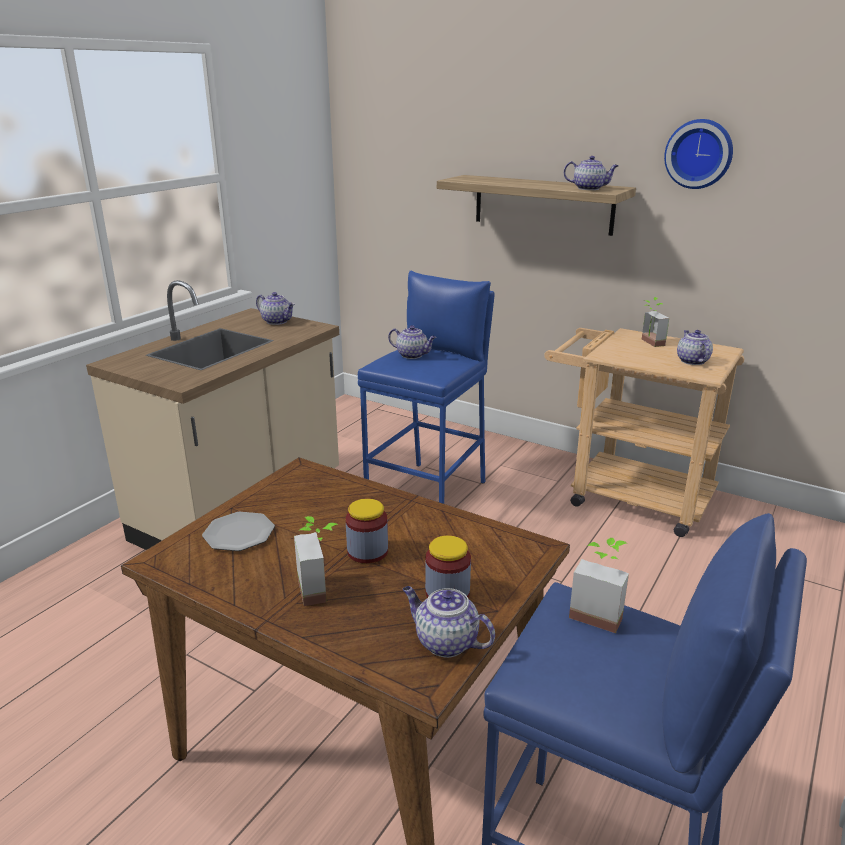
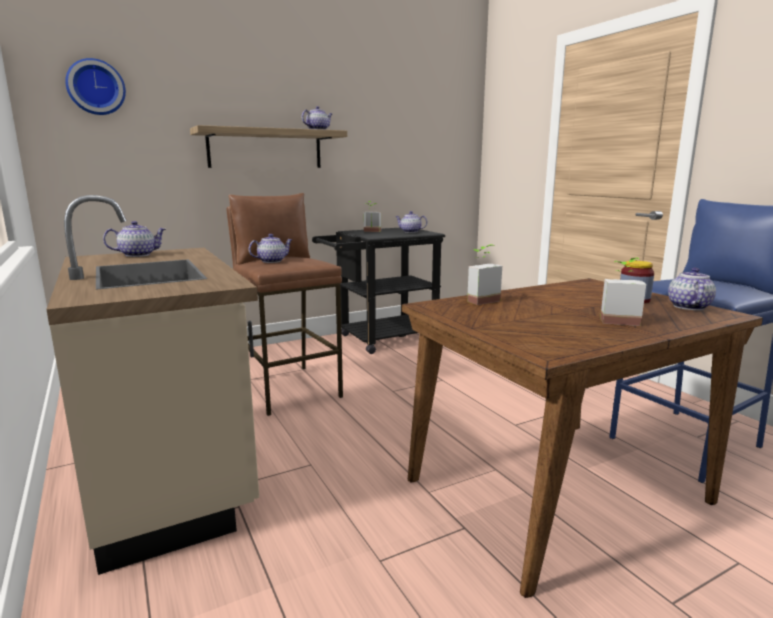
camera: 60 degrees left, 10 degrees down
plate [202,512,275,551] -> none
jar [346,499,388,563] -> none
blue stool [358,271,495,504] -> brown stool [227,193,343,416]
teapot [403,586,495,658] -> teapot turned 135 degrees clockwise [668,268,716,310]
beige cart [544,328,744,537] -> black cart [312,228,445,354]
potted plant [569,538,629,633] -> potted plant moved to [467,244,502,305]
wall clock [664,119,733,189] -> wall clock moved to [65,58,126,115]

